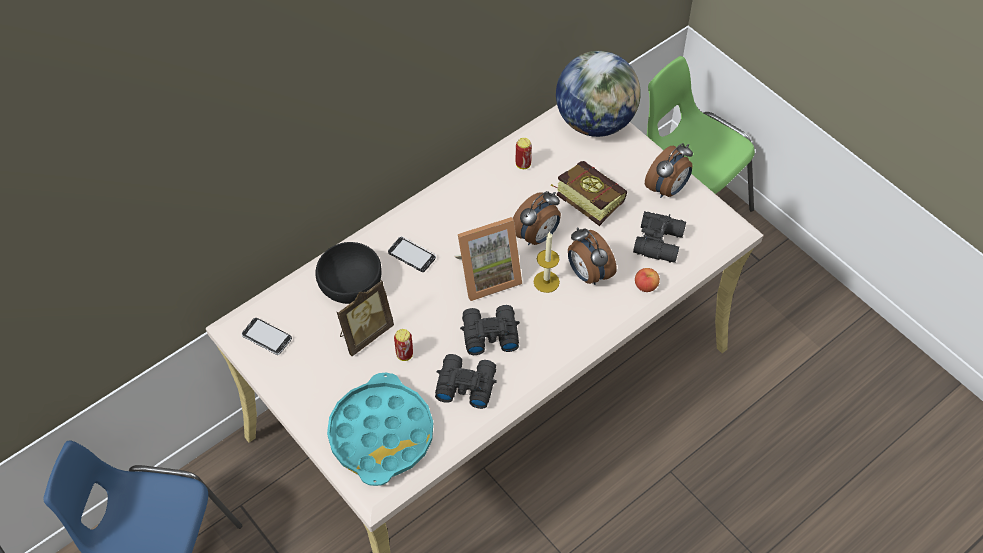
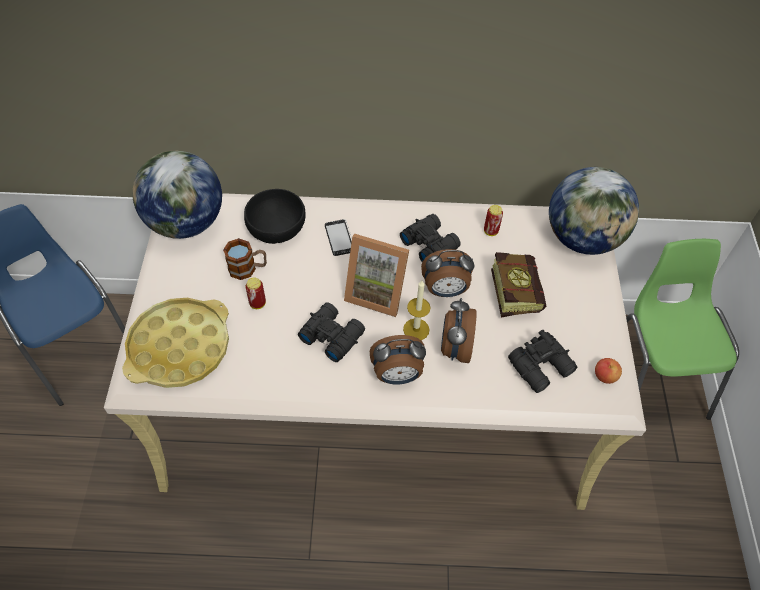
camera: 40 degrees right, 0 degrees up
phone [241,318,292,355] -> globe [132,151,222,239]
turquoise tray [327,373,433,486] -> yellow tray [122,298,229,388]
picture frame [336,279,394,356] -> mug [223,238,267,280]
black binoculars [435,354,497,409] -> black binoculars moved to [400,214,461,262]
apple [635,268,660,292] -> apple moved to [595,358,622,384]
alarm clock [645,143,693,198] -> alarm clock moved to [370,335,426,384]

